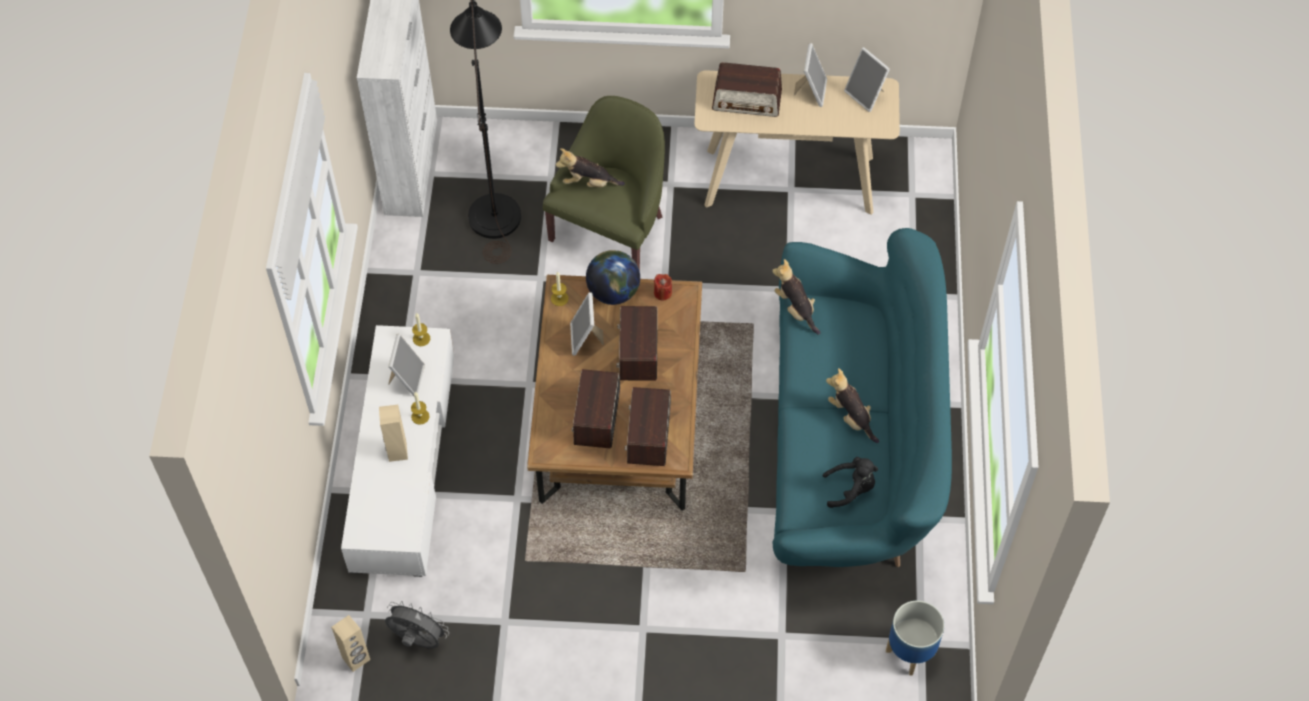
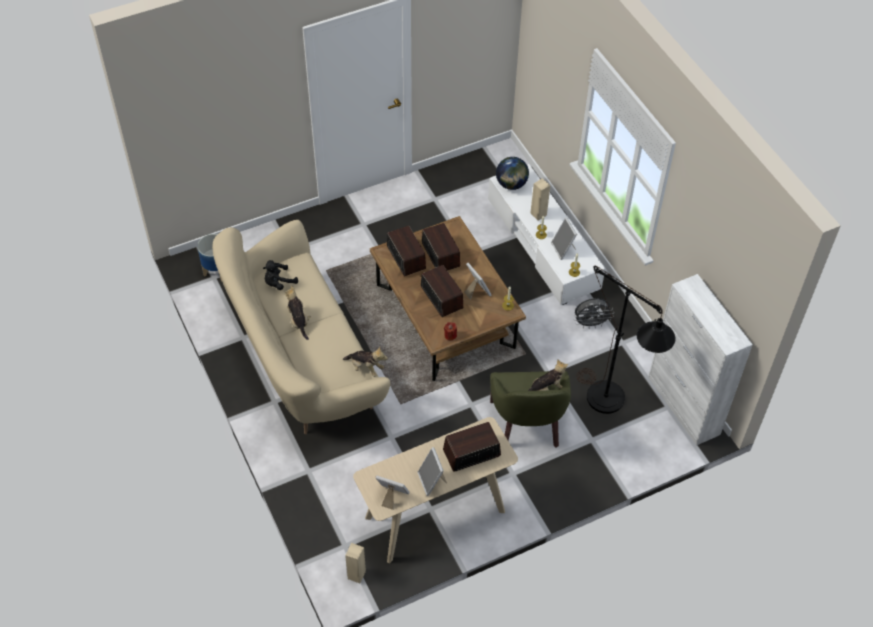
camera: 150 degrees right, 5 degrees down
beige speaker [331,615,370,672] -> beige speaker moved to [345,543,366,583]
grey fan [385,601,449,648] -> grey fan moved to [574,298,614,329]
globe [586,250,640,305] -> globe moved to [496,157,529,190]
turquoise sofa [773,228,952,567] -> beige sofa [212,220,390,434]
plush toy [826,368,879,443] -> plush toy turned 135 degrees counterclockwise [285,286,311,340]

